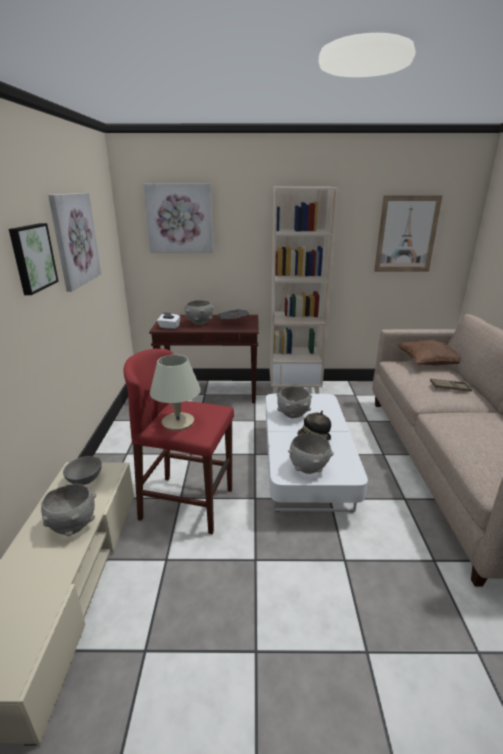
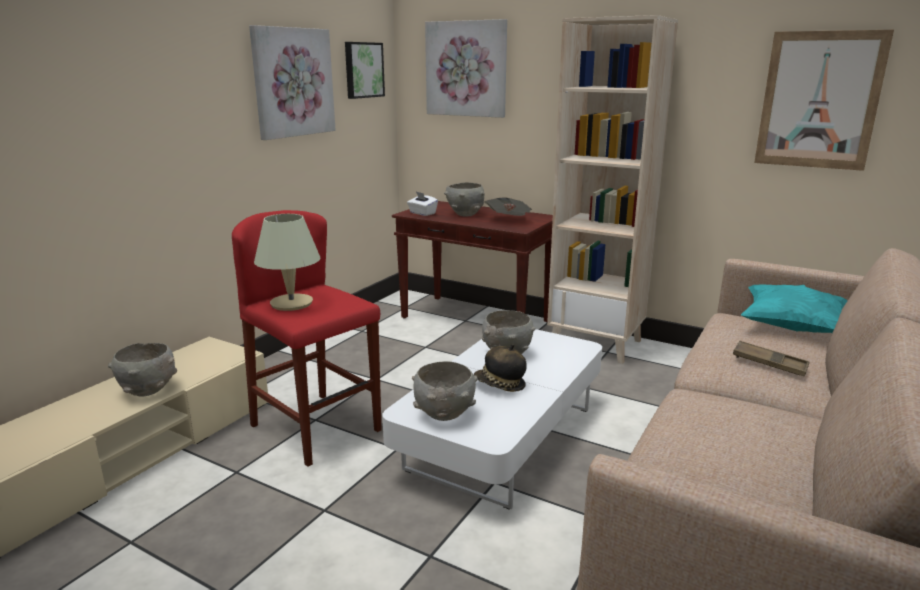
camera: 30 degrees right, 5 degrees down
picture [9,223,59,295] -> picture moved to [345,42,385,99]
grey bowl [63,456,102,485] -> none
brown pillow [396,340,460,365] -> turquoise pillow [741,285,847,333]

